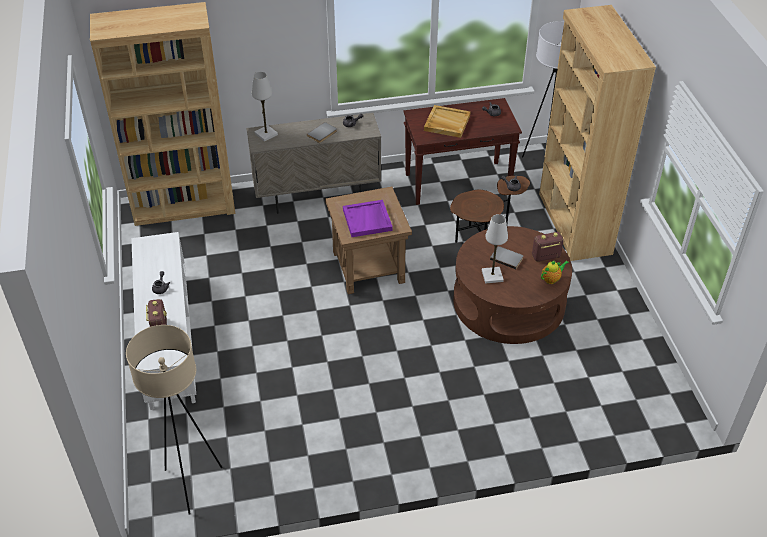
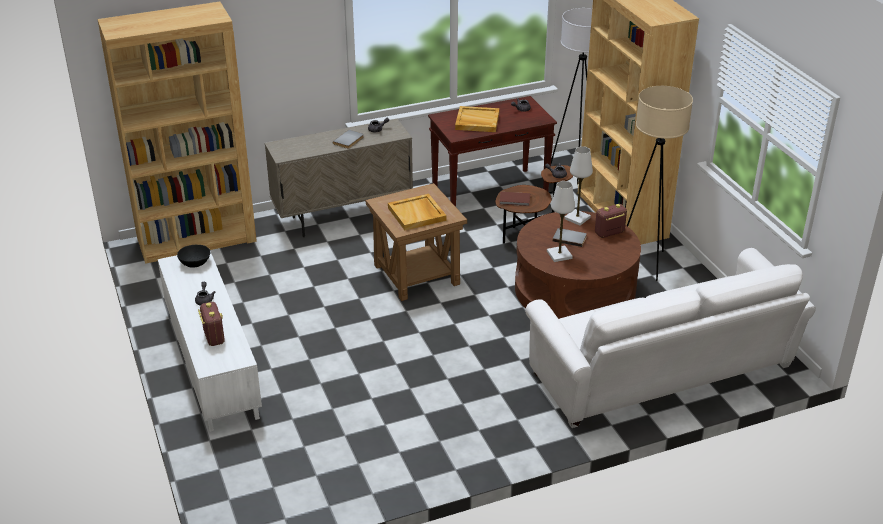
camera: 10 degrees left, 10 degrees down
beige floor lamp [126,325,223,515] -> beige floor lamp moved to [627,86,693,281]
white table lamp [252,72,278,142] -> white table lamp moved to [564,146,593,226]
purple tray [343,200,393,237] -> beige tray [388,194,446,230]
teapot [541,260,569,284] -> none
none -> black bowl [177,245,210,267]
none -> brown book [499,192,530,206]
none -> white sofa [525,248,816,428]

